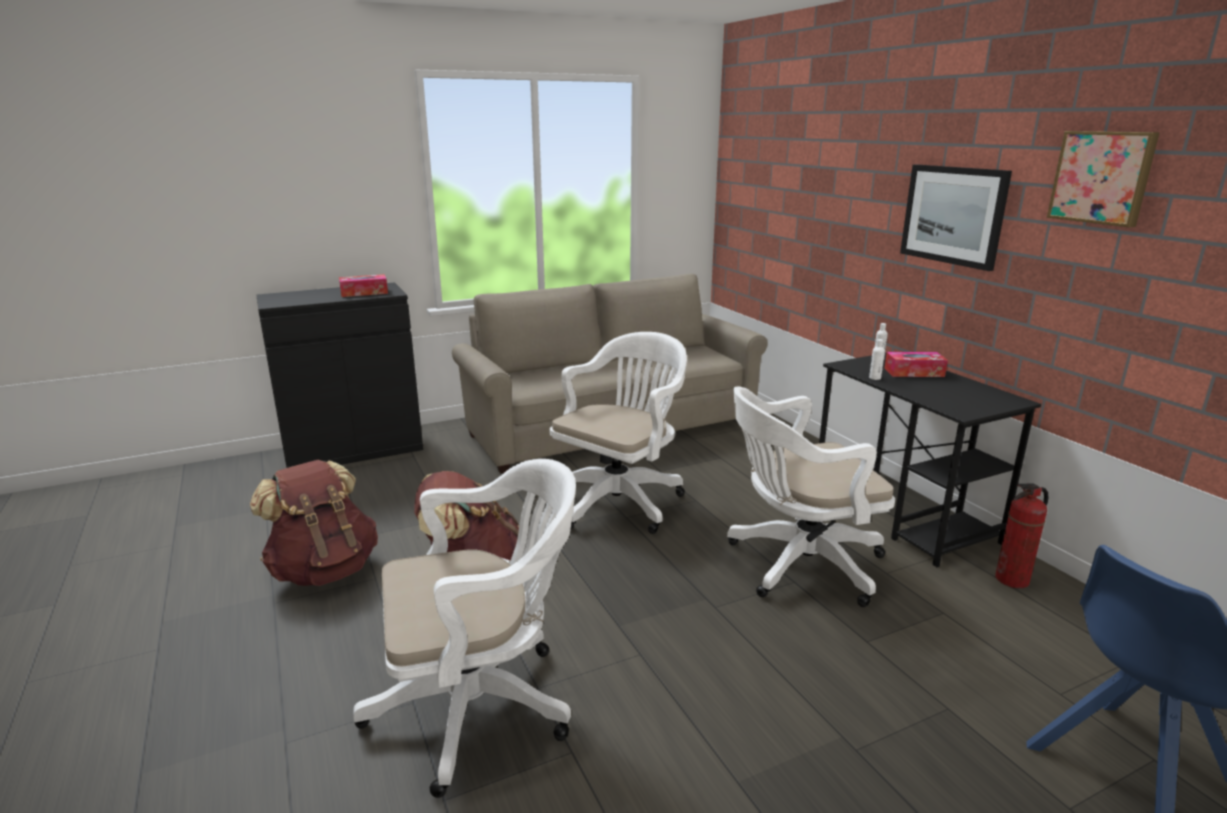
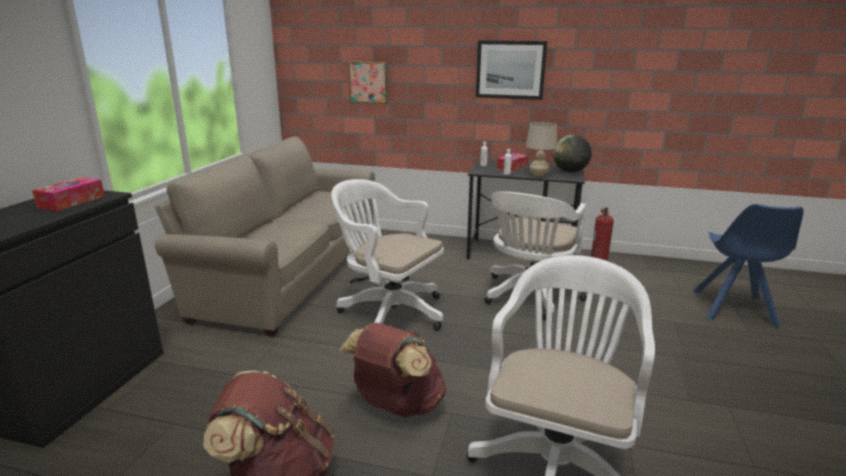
camera: 50 degrees left, 0 degrees up
white office chair [550,332,687,534] -> white office chair turned 45 degrees counterclockwise [331,179,444,331]
picture [1047,131,1160,227] -> picture moved to [348,61,388,104]
none -> beige table lamp [526,122,557,176]
none -> globe [553,135,592,172]

